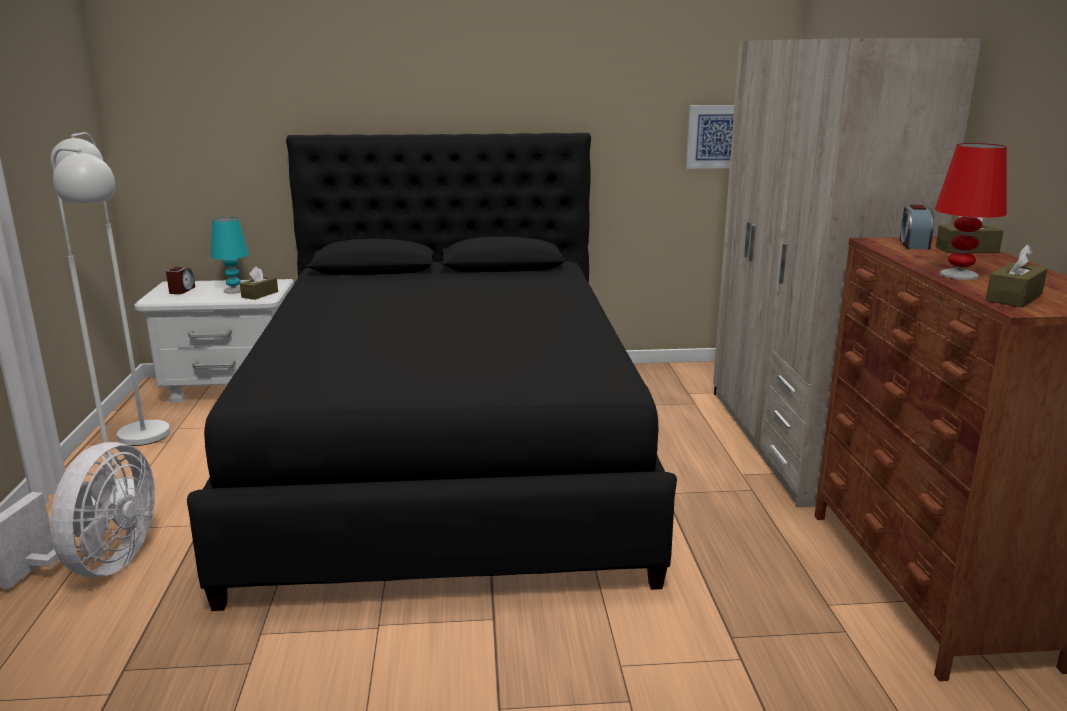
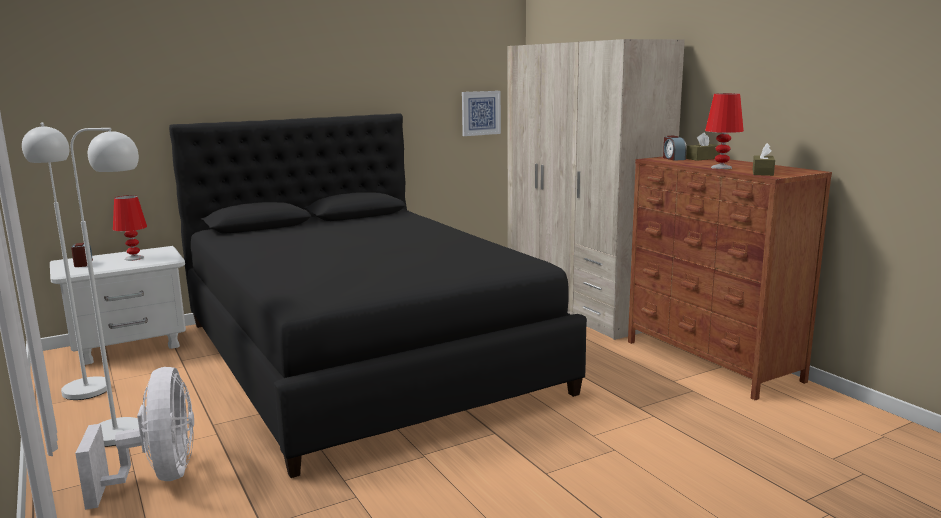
camera: 25 degrees left, 5 degrees down
turquoise table lamp [211,217,249,294] -> red table lamp [113,195,147,261]
brown tissue box [240,266,278,300] -> none

